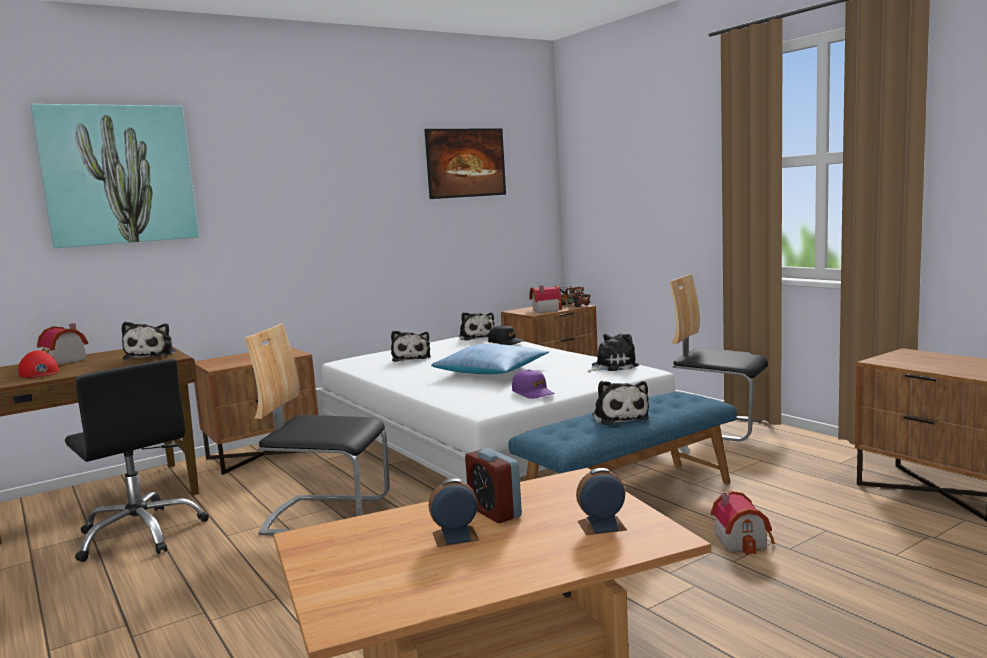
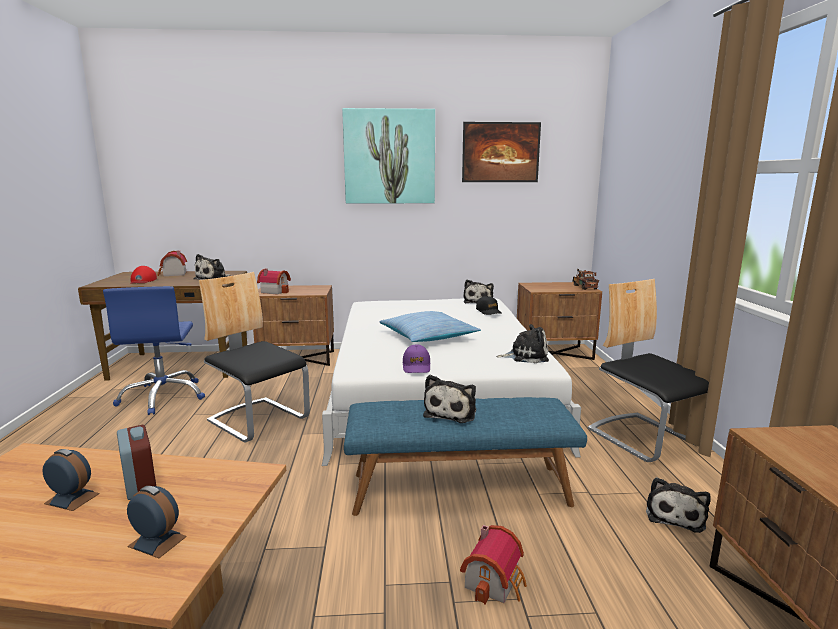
camera: 30 degrees right, 5 degrees up
picture [31,104,199,248] -> picture moved to [342,108,435,204]
black office chair [65,359,209,562] -> blue office chair [103,286,205,415]
plush toy [391,331,431,362] -> plush toy moved to [646,477,711,533]
alarm clock [465,448,522,523] -> alarm clock turned 150 degrees clockwise [117,425,156,500]
toy house [529,285,562,313] -> toy house moved to [257,269,291,295]

